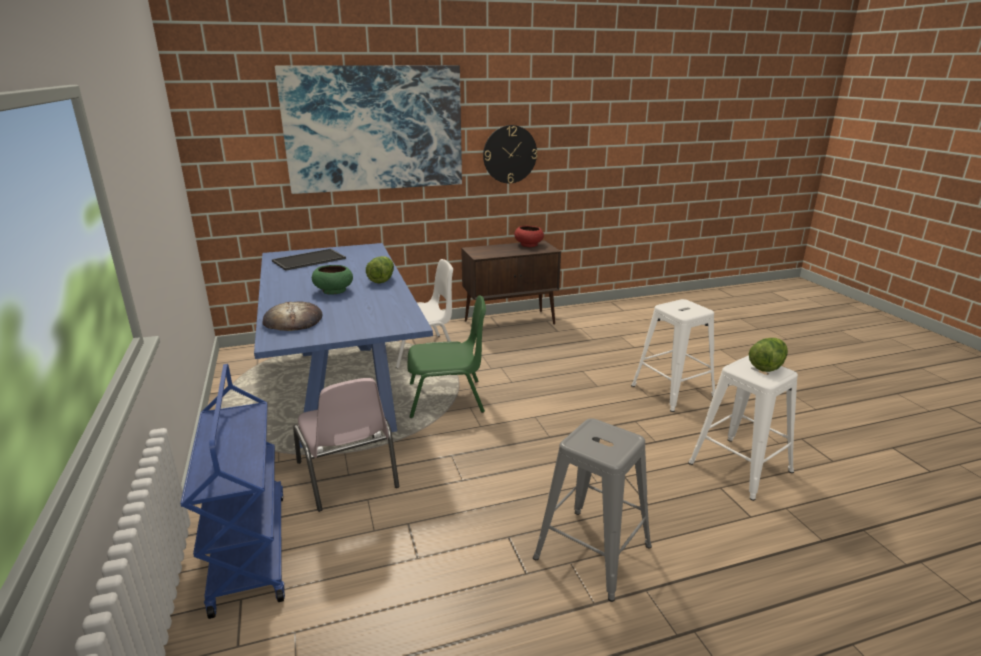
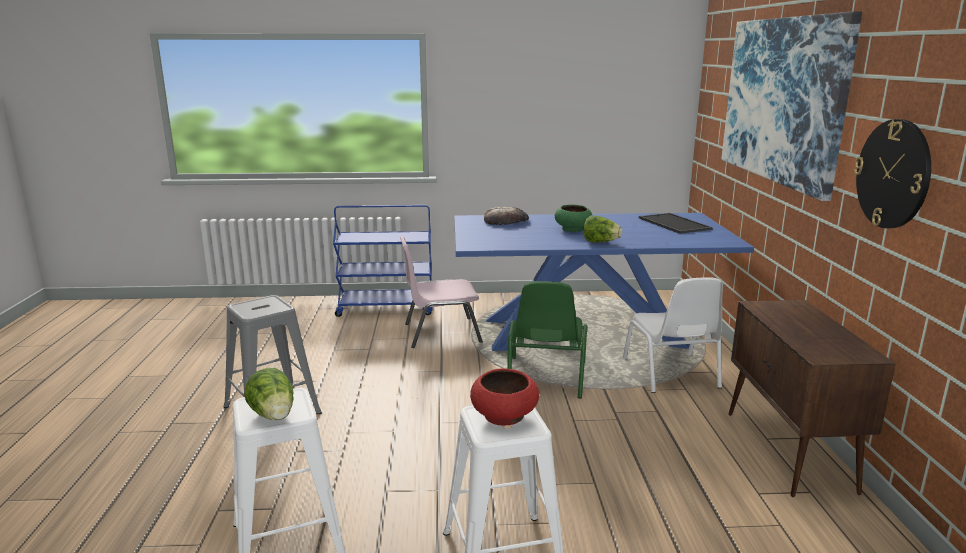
camera: 105 degrees right, 5 degrees down
red bowl [514,226,544,247] -> red bowl moved to [470,368,539,426]

